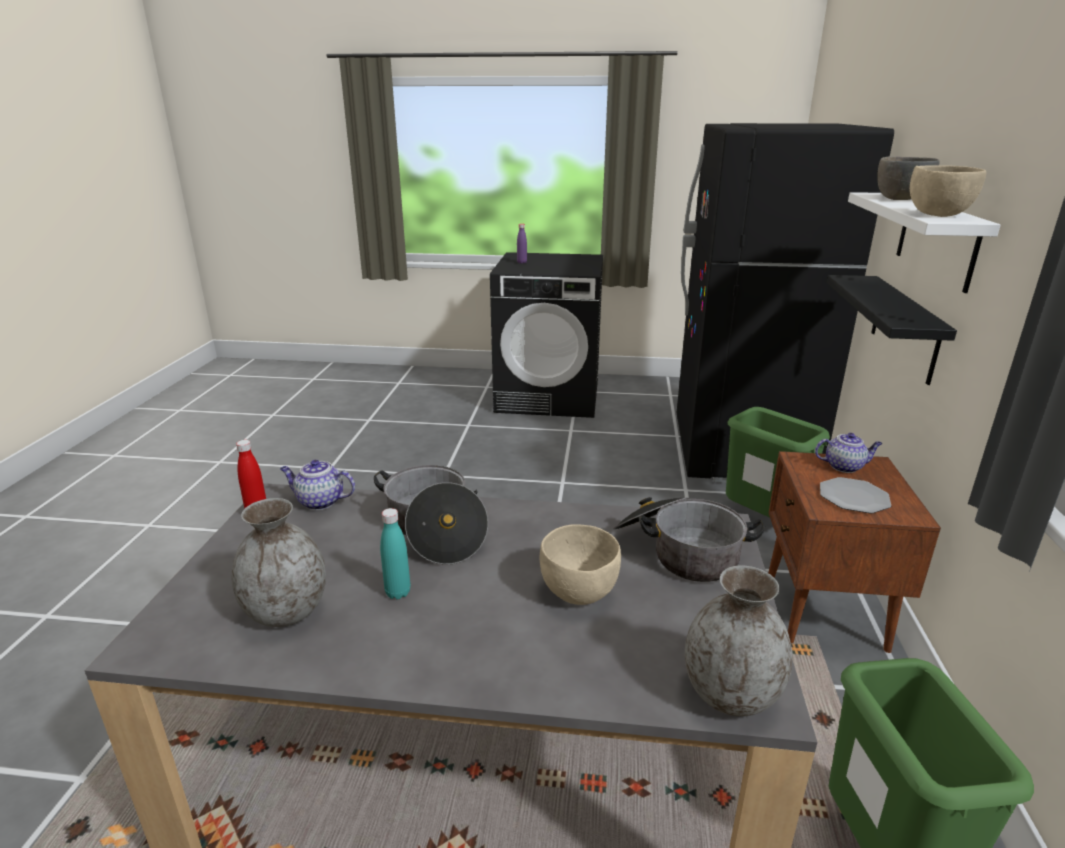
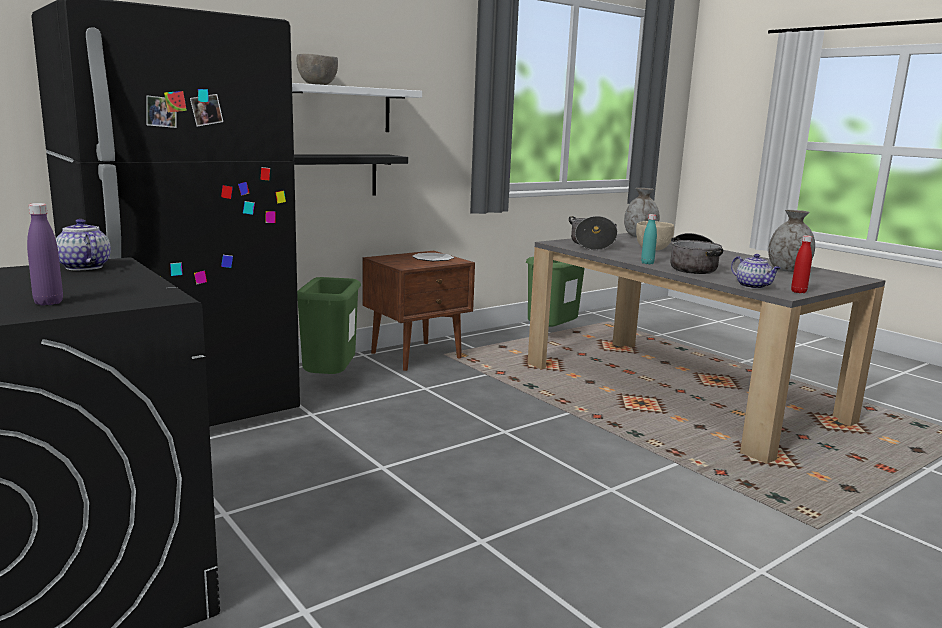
camera: 135 degrees left, 10 degrees down
turquoise bottle [380,508,410,599] -> turquoise bottle moved to [641,214,657,264]
teapot [815,433,882,473] -> teapot moved to [56,219,111,270]
beige bowl [910,165,986,217] -> none

